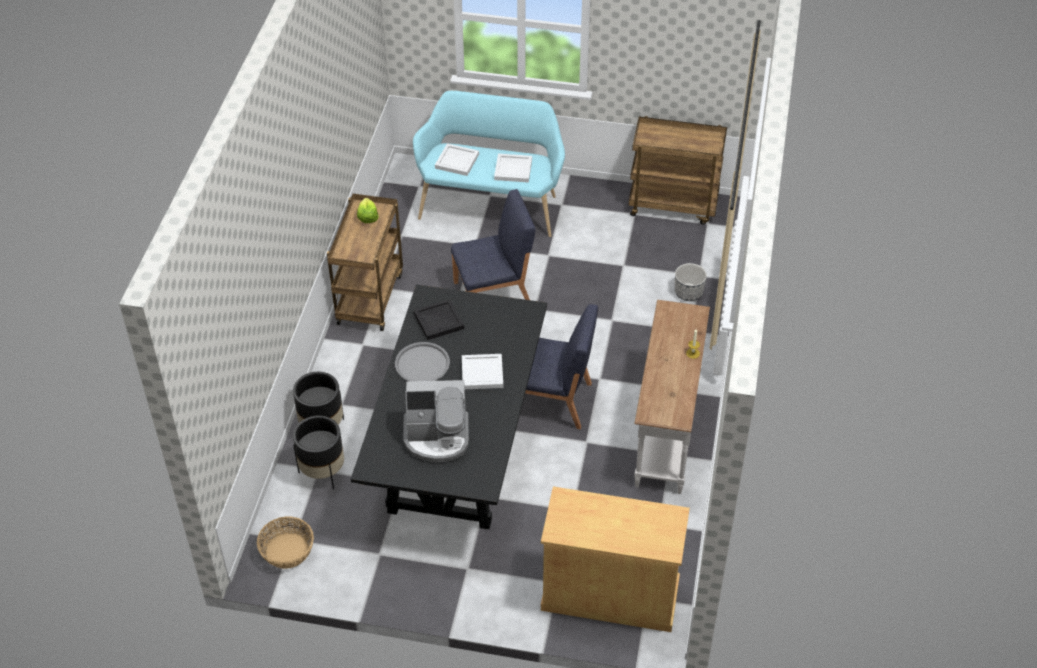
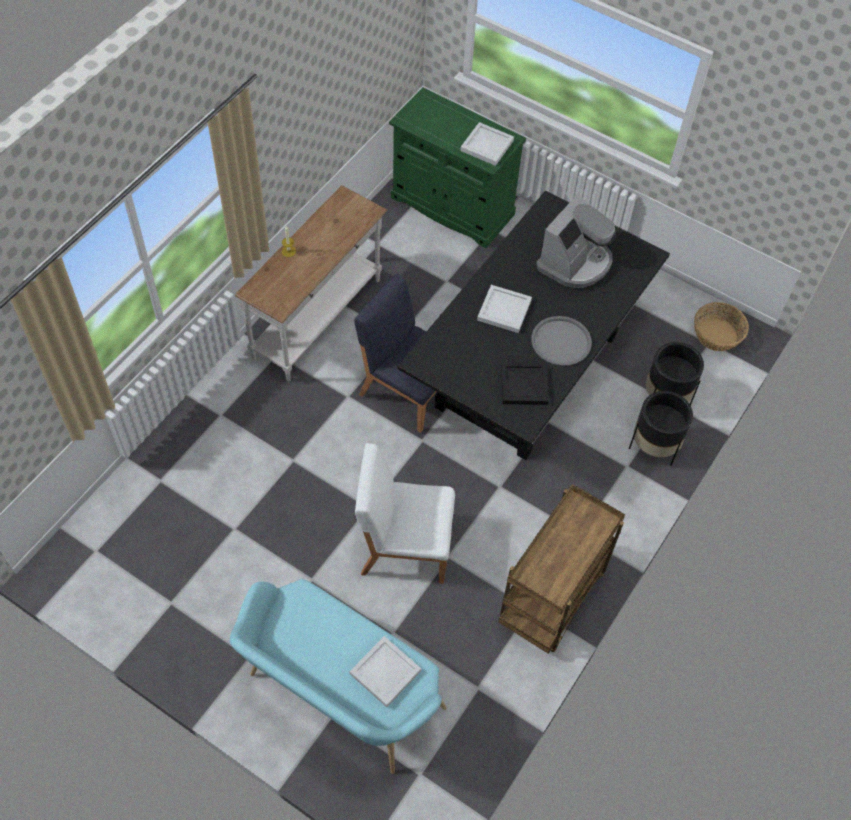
camera: 160 degrees left, 10 degrees up
lettuce [357,198,379,223] -> none
coffee machine [403,380,469,462] -> coffee machine turned 105 degrees clockwise [536,195,616,288]
blue chair [451,189,535,300] -> white chair [355,443,455,584]
white tray [494,154,532,182] -> white tray moved to [460,122,514,166]
beige cabinet [541,487,690,632] -> green cabinet [389,87,526,248]
brown cart [629,116,727,225] -> none
planter [675,263,707,301] -> none

